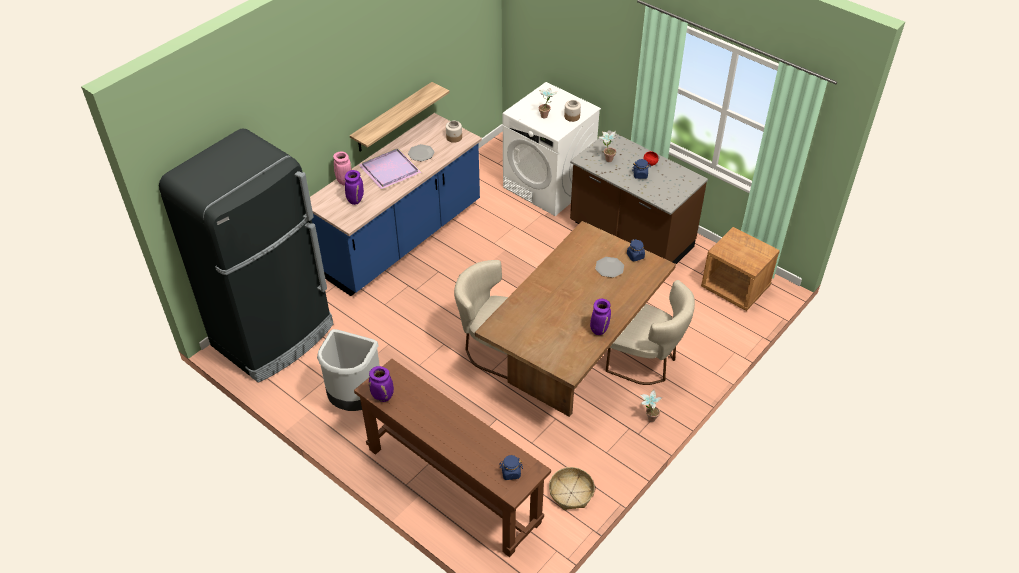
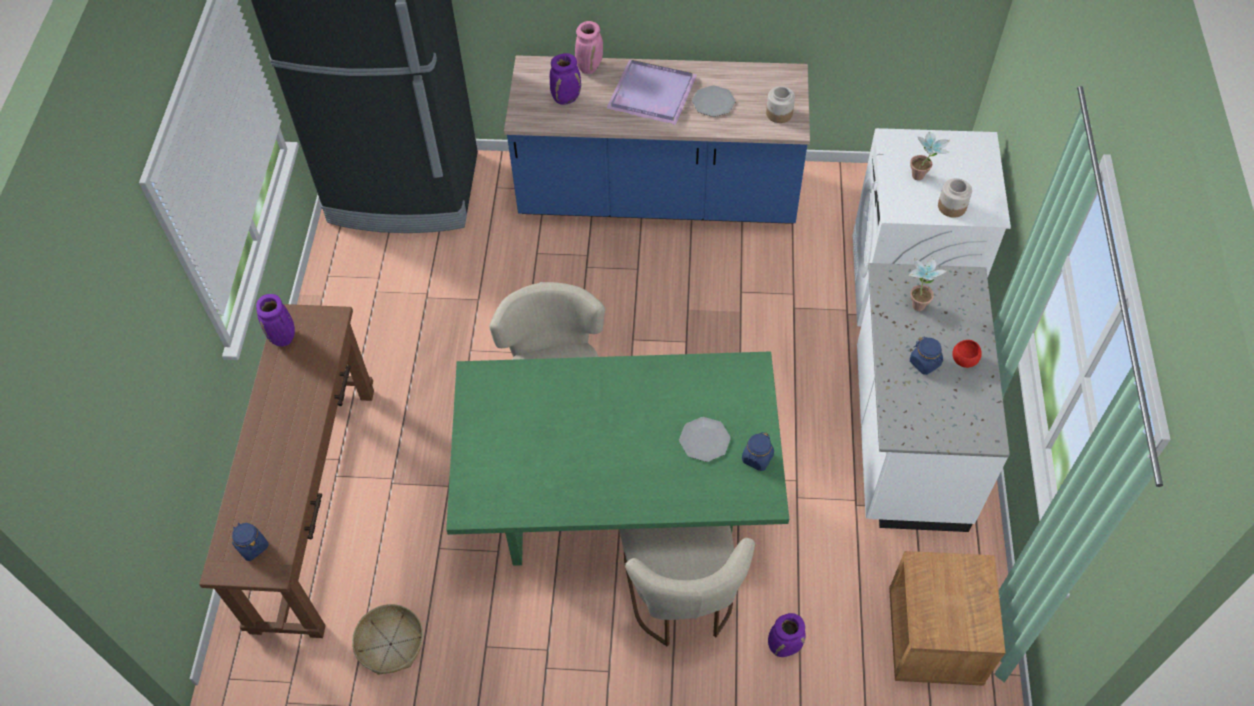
camera: 55 degrees right, 10 degrees up
grey trash can [317,329,380,411] -> none
shelf [350,82,450,151] -> none
brown dining table [475,221,676,417] -> green dining table [446,351,789,566]
brown counter [570,130,708,264] -> white counter [857,263,1010,532]
purple vase [590,299,611,335] -> purple vase moved to [768,613,806,657]
potted plant [640,390,662,422] -> none

